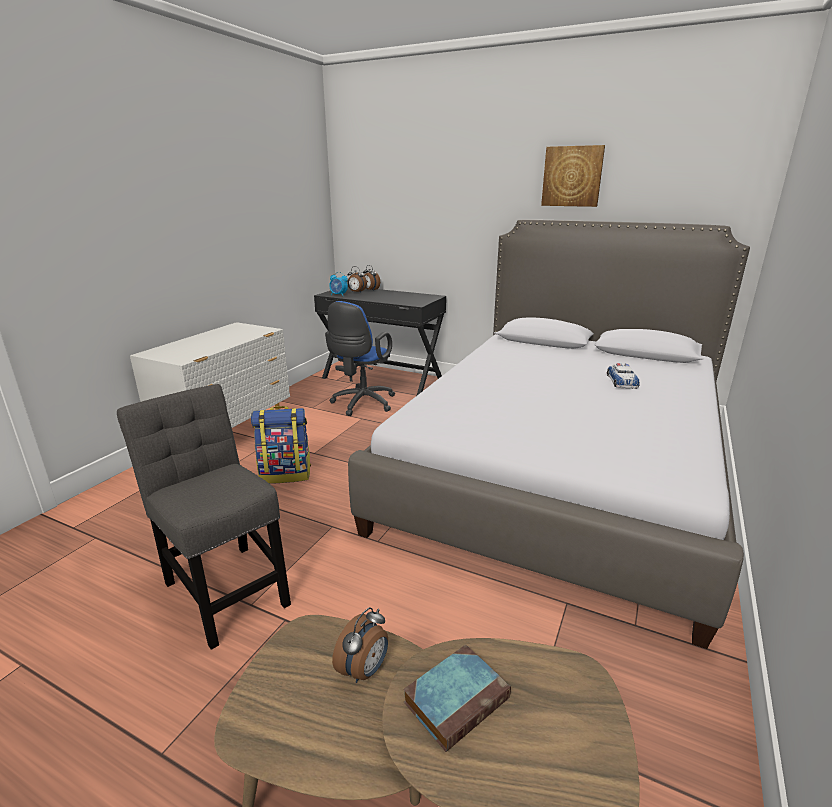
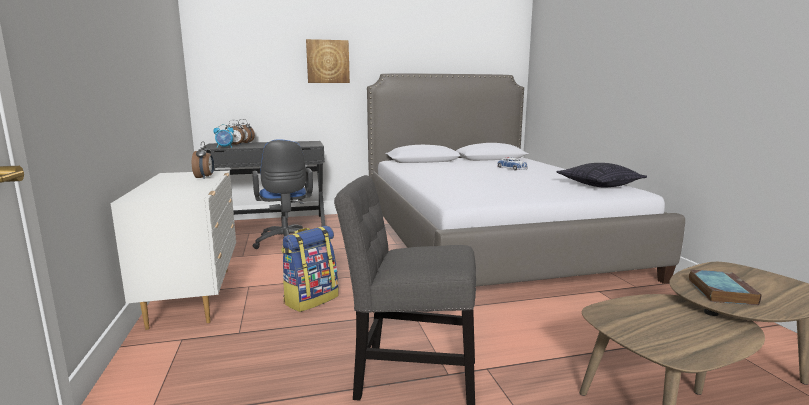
camera: 40 degrees left, 10 degrees down
alarm clock [332,607,388,683] -> alarm clock moved to [192,141,214,179]
picture [541,145,605,207] -> picture moved to [306,39,350,83]
none -> pillow [556,163,647,187]

